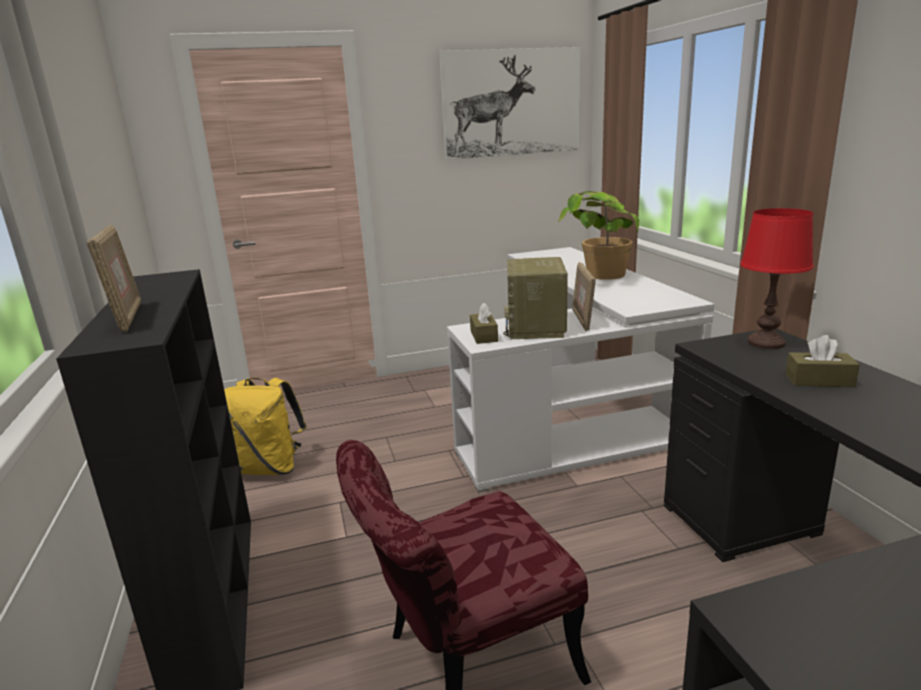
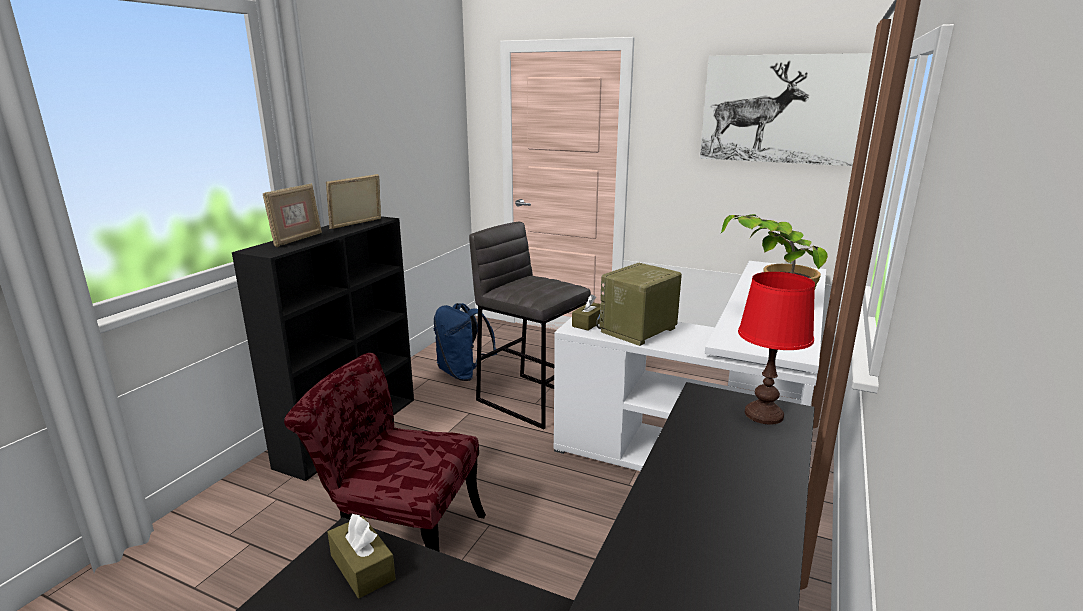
camera: 40 degrees right, 0 degrees up
yellow backpack [224,378,307,475] -> blue backpack [434,303,497,381]
picture frame [572,262,596,331] -> picture frame moved to [326,174,381,229]
brown tissue box [785,335,860,387] -> brown tissue box moved to [327,514,396,598]
none -> grey stool [469,222,591,429]

